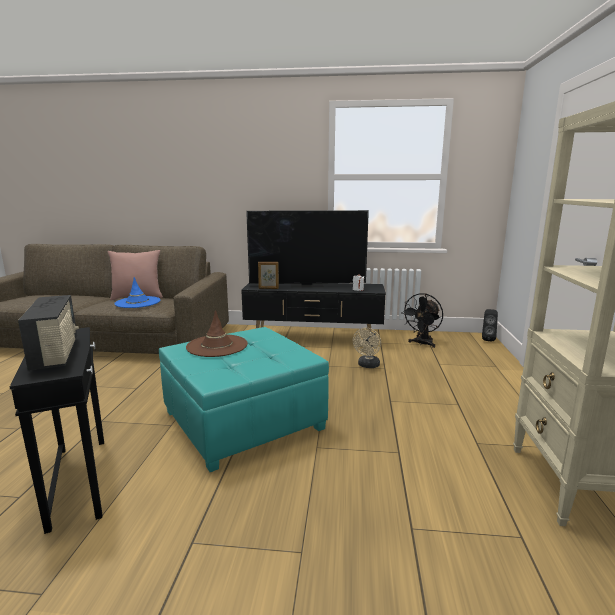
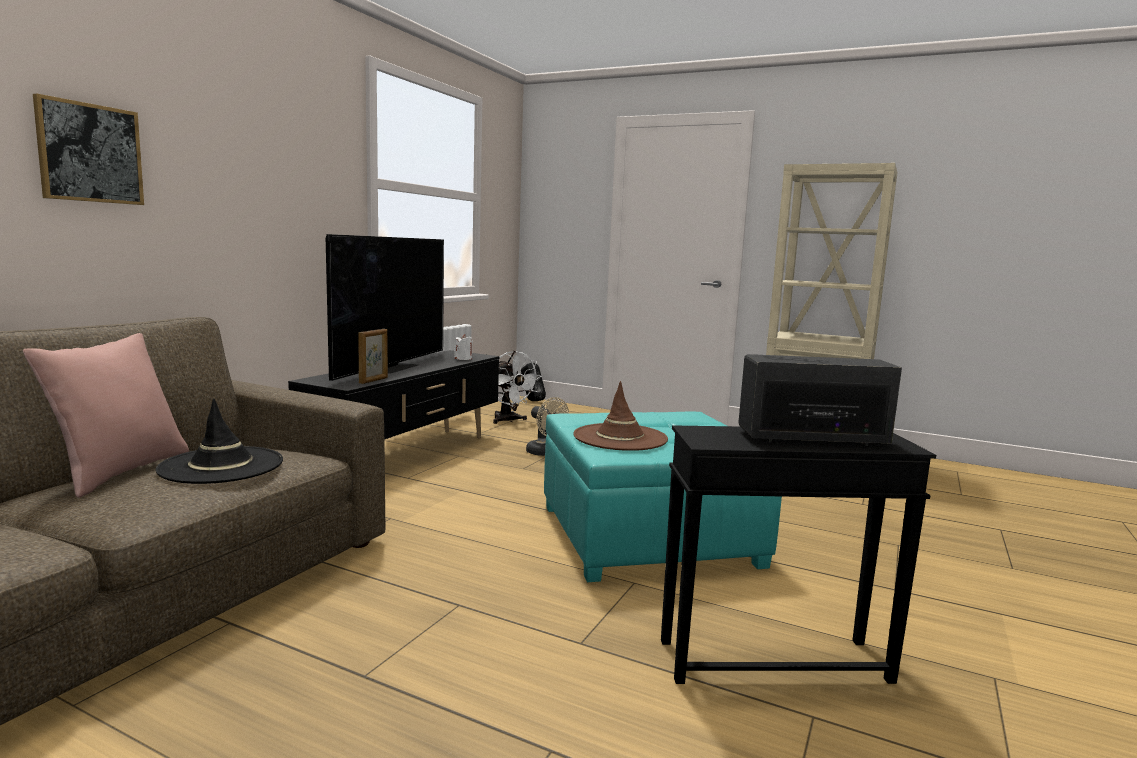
camera: 70 degrees left, 5 degrees down
blue hat [114,277,161,308] -> black hat [155,399,283,484]
black fan [401,293,443,348] -> white fan [493,351,542,424]
none -> picture [33,93,144,205]

